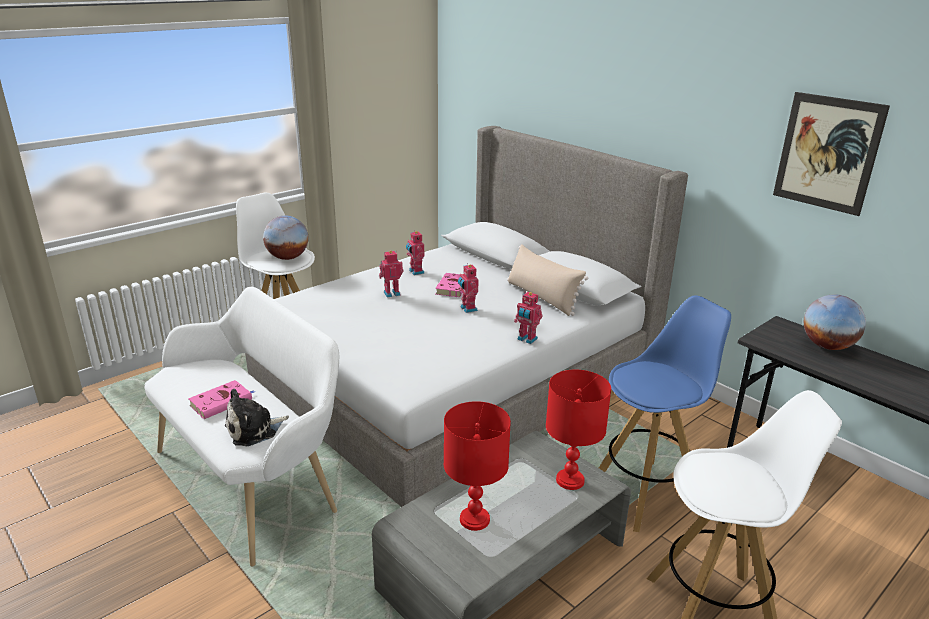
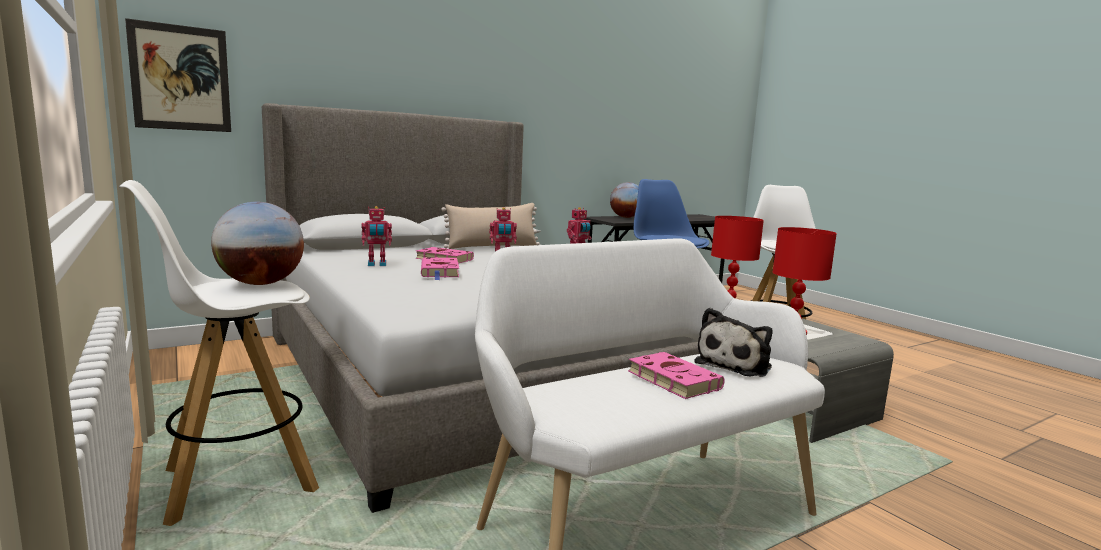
camera: 80 degrees left, 15 degrees down
plush toy [225,389,289,446] -> plush toy turned 60 degrees clockwise [694,308,773,377]
toy robot [379,251,403,298] -> pink book [421,257,459,280]
picture [773,92,890,216] -> picture moved to [125,18,231,132]

